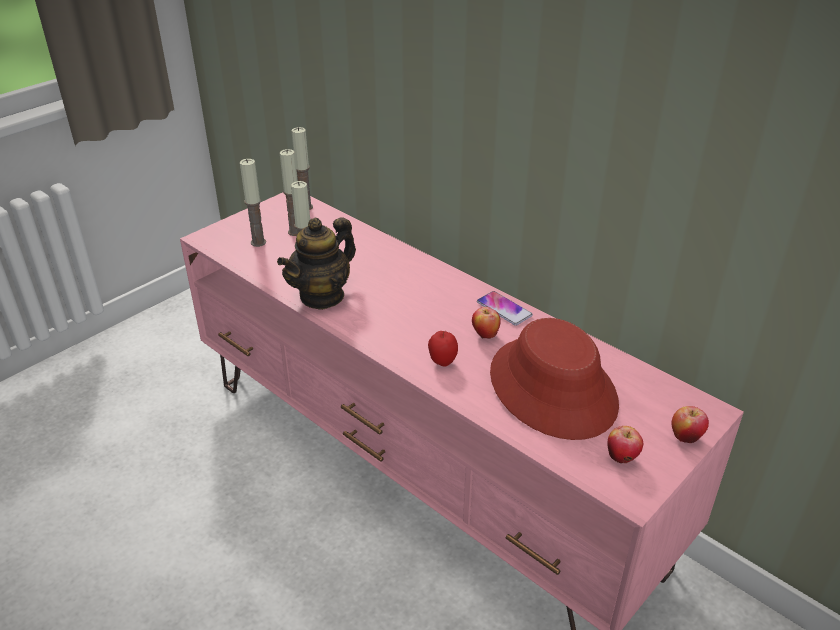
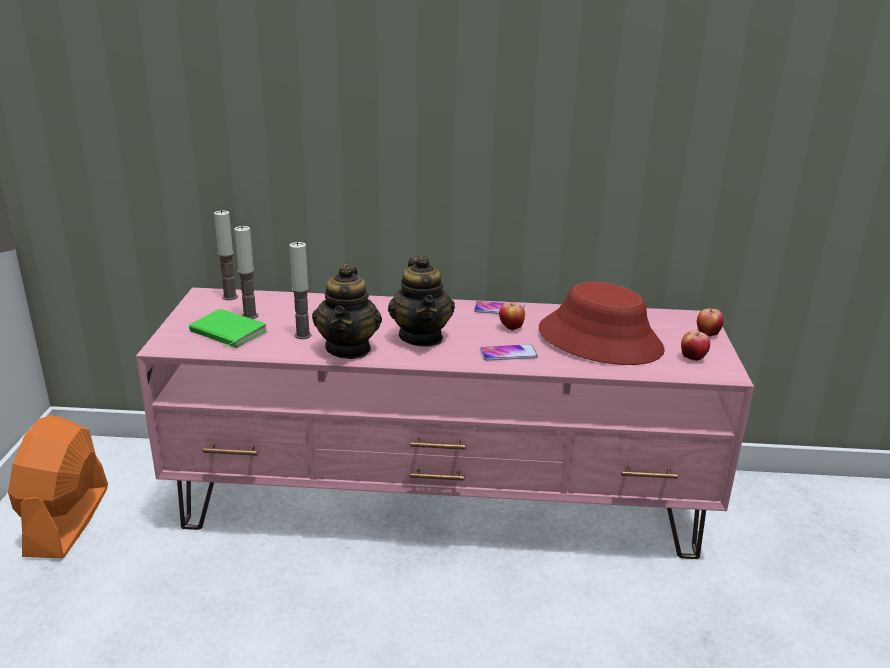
camera: 40 degrees left, 10 degrees down
candle [240,159,266,247] -> green book [189,309,268,349]
apple [428,331,458,367] -> phone [480,344,538,361]
none -> orange fan [8,415,108,558]
none -> teapot [388,254,455,347]

